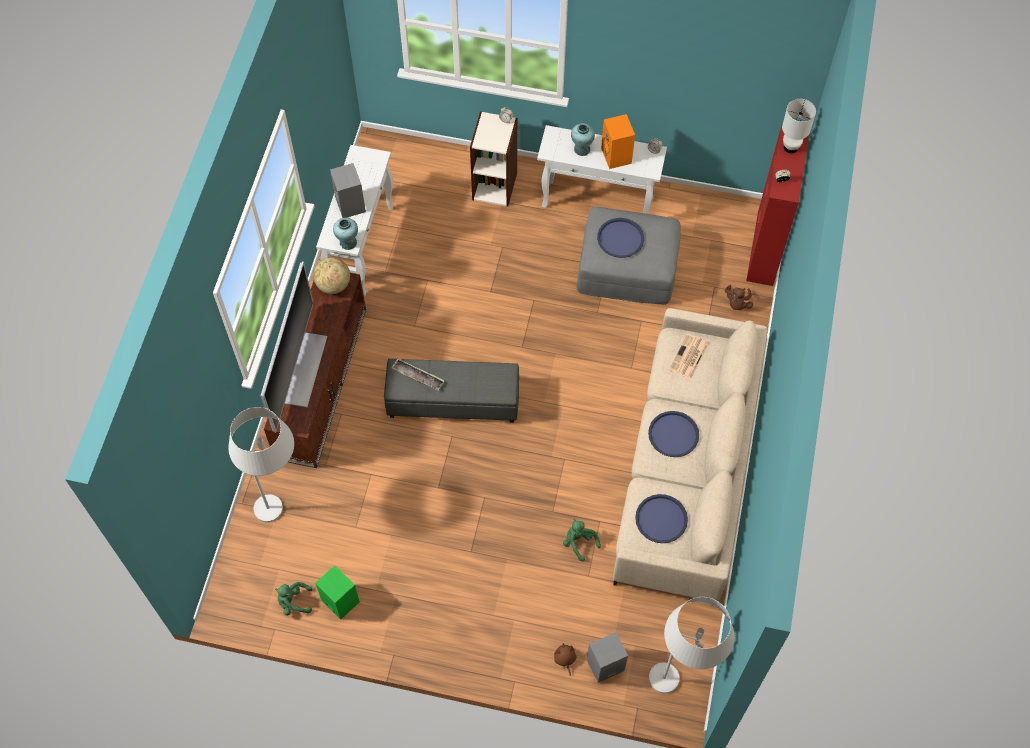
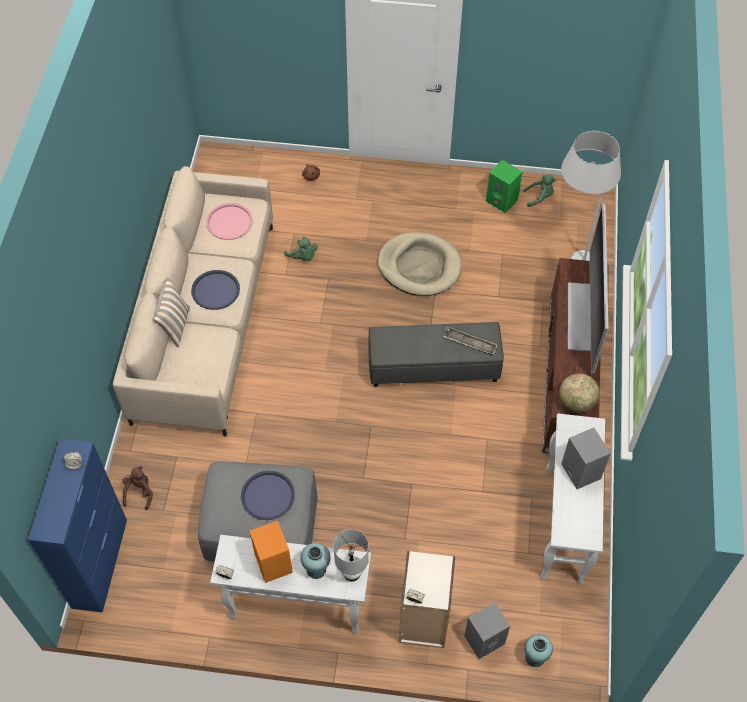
camera: 175 degrees right, 5 degrees down
turquoise vase [333,218,358,250] -> turquoise vase moved to [524,634,553,667]
grey speaker [587,632,628,683] -> grey speaker moved to [464,602,510,659]
blue tray [635,494,688,543] -> pink tray [206,203,253,240]
white floor lamp [649,597,734,694] -> none
newspaper [669,333,708,379] -> none
red cabinet [746,124,809,286] -> blue cabinet [28,439,127,613]
white table lamp [782,99,816,154] -> white table lamp moved to [333,529,369,582]
none -> pillow [153,278,190,348]
none -> beige dog bed [377,232,462,296]

